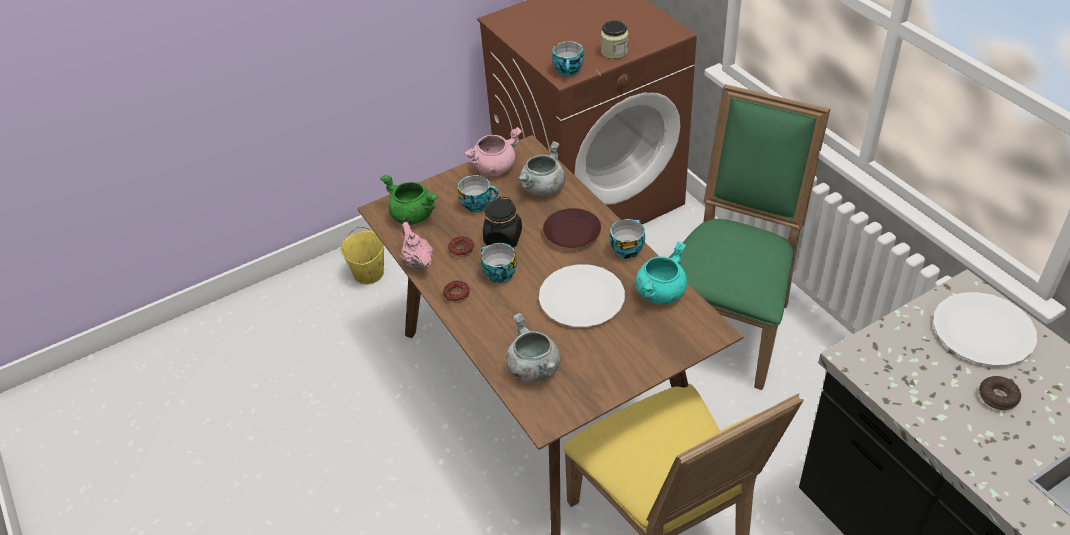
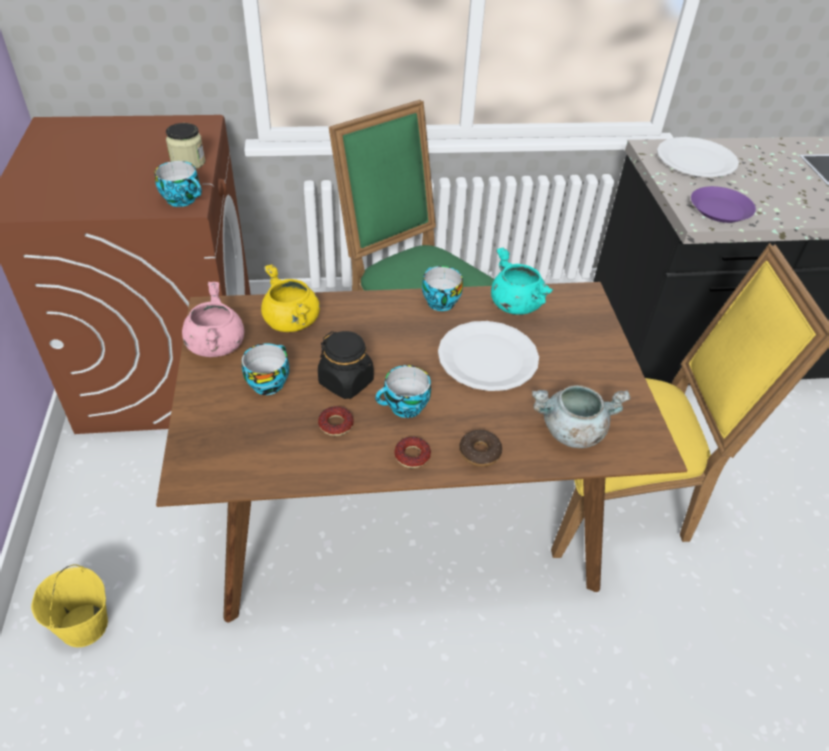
camera: 70 degrees left, 0 degrees up
green cooking pot [380,175,438,225] -> none
pink teapot [401,222,433,270] -> none
grey cooking pot [518,141,565,196] -> yellow cooking pot [261,264,320,332]
brown plate [543,208,601,248] -> none
donut [979,376,1021,410] -> donut moved to [459,430,502,467]
none -> purple plate [691,186,756,223]

